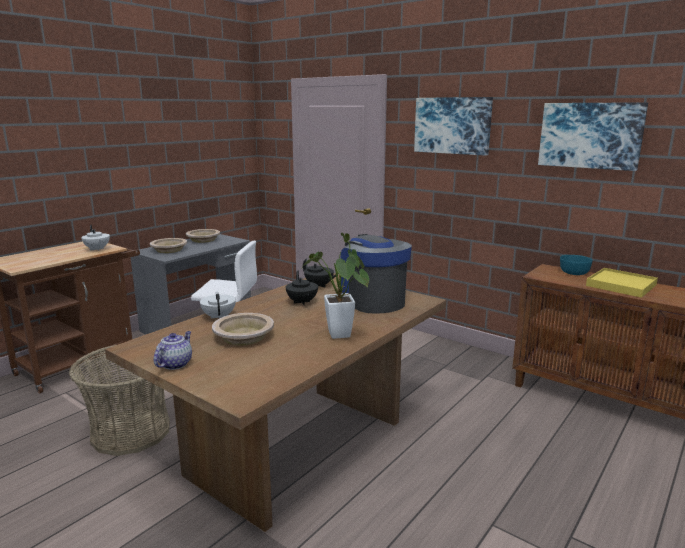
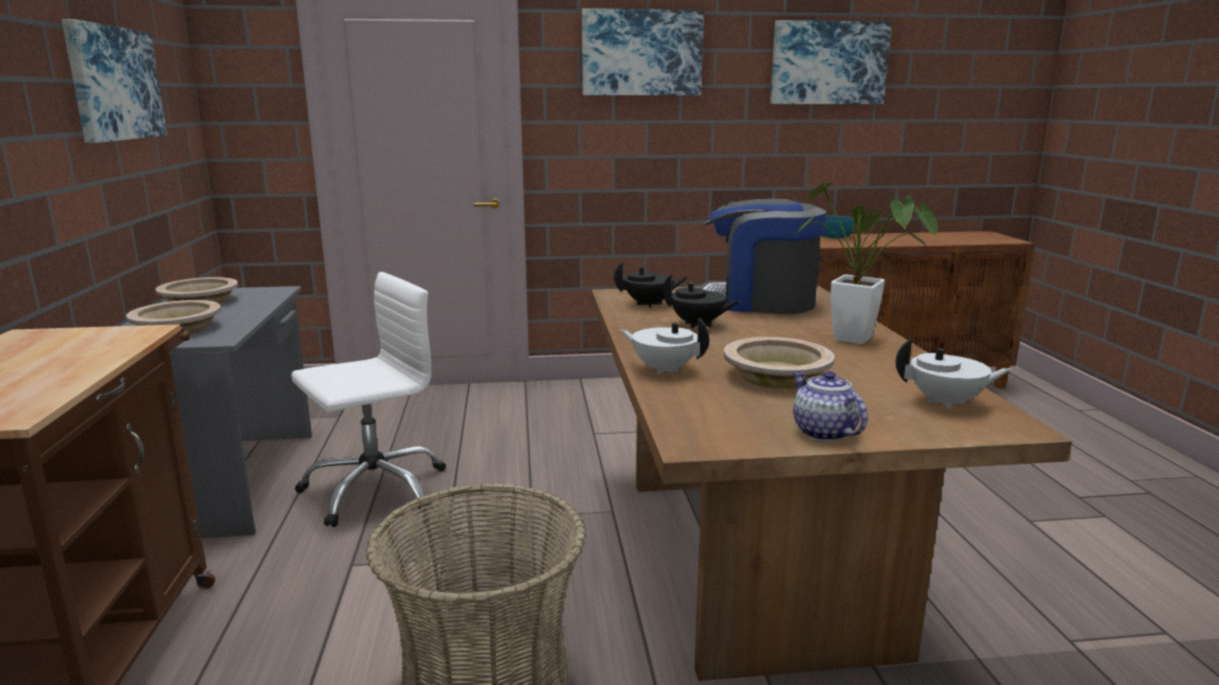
camera: 45 degrees left, 0 degrees up
white teapot [81,225,110,251] -> white teapot moved to [896,338,1012,410]
yellow tray [586,268,658,298] -> none
none -> picture [61,19,167,143]

